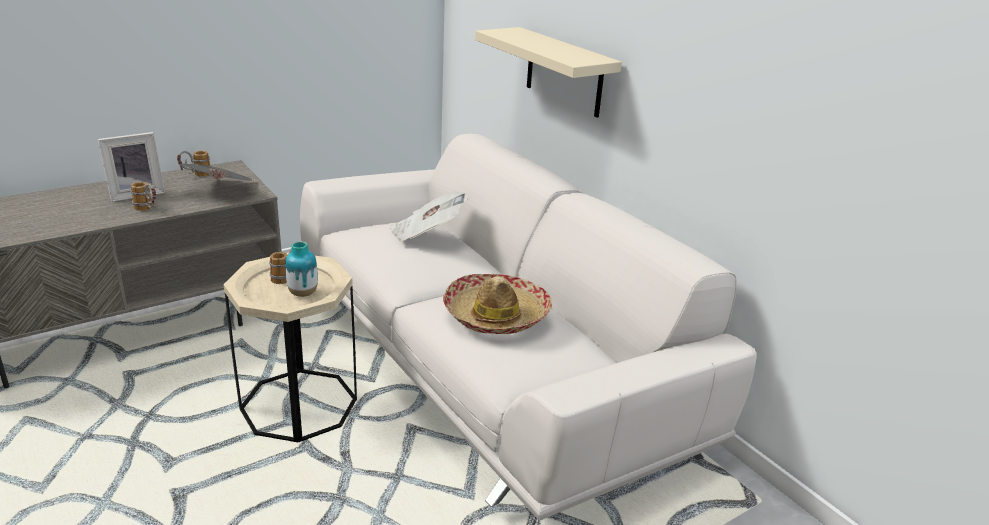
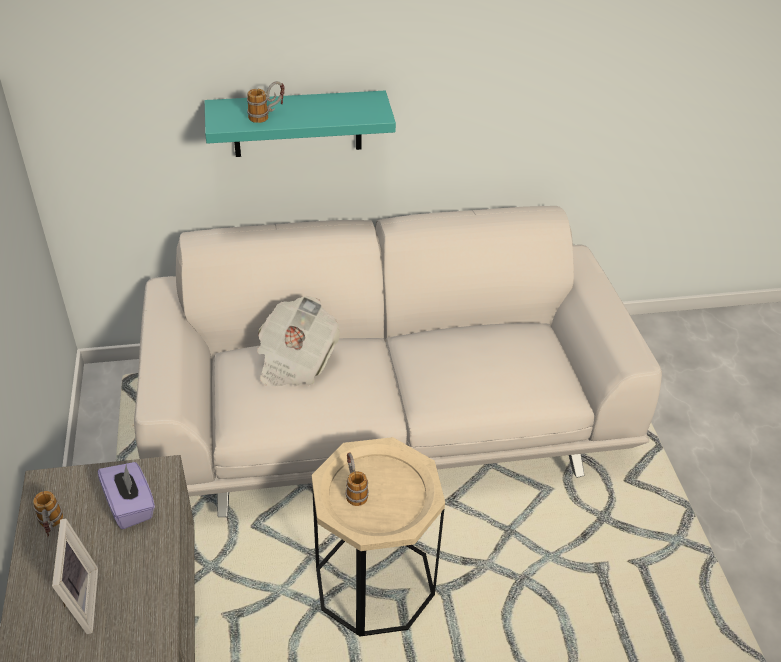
camera: 65 degrees left, 15 degrees up
mug [131,182,156,211] -> mug moved to [247,81,284,123]
newspaper [179,163,253,181] -> purple tissue box [98,462,155,529]
vase [285,241,318,297] -> none
hat [443,274,552,334] -> none
beige shelf [475,27,622,118] -> turquoise shelf [205,91,396,157]

